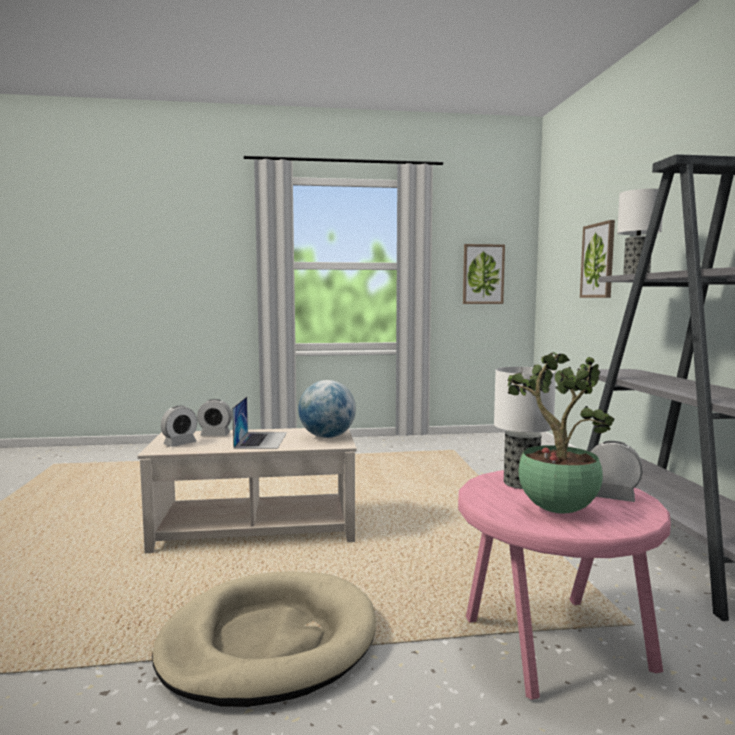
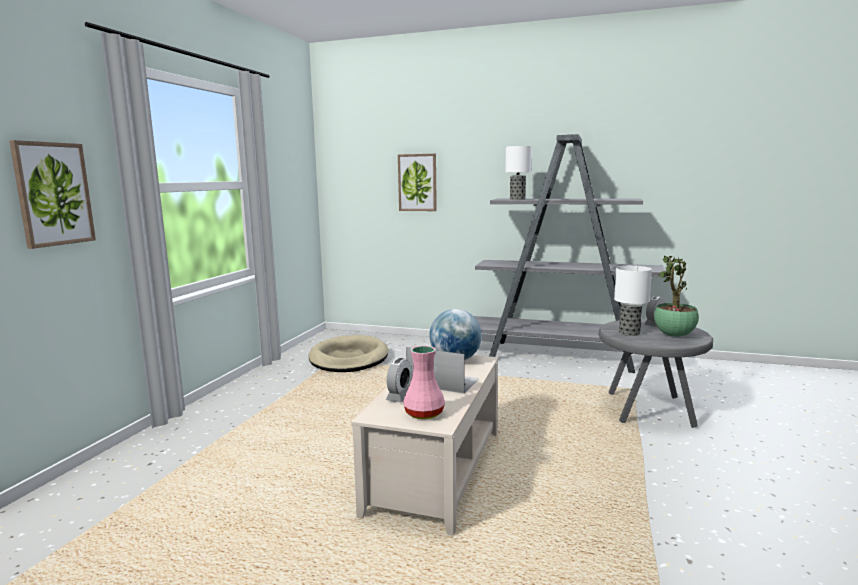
camera: 65 degrees left, 5 degrees up
beige dog bed [152,571,376,707] -> beige dog bed moved to [309,335,388,372]
alarm clock [161,406,197,447] -> pink vase [403,346,445,419]
pink side table [458,470,671,700] -> grey side table [599,319,713,428]
picture [463,244,505,304] -> picture moved to [9,140,96,249]

